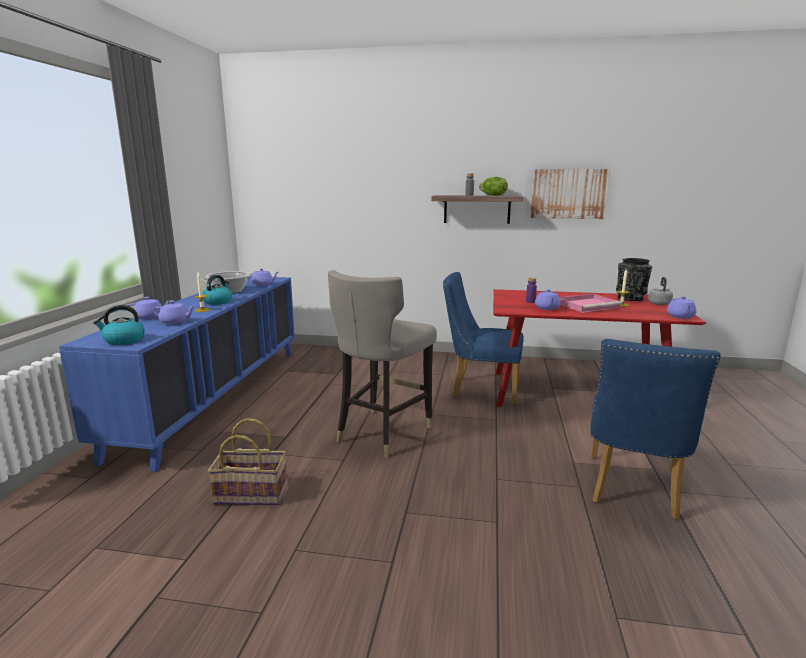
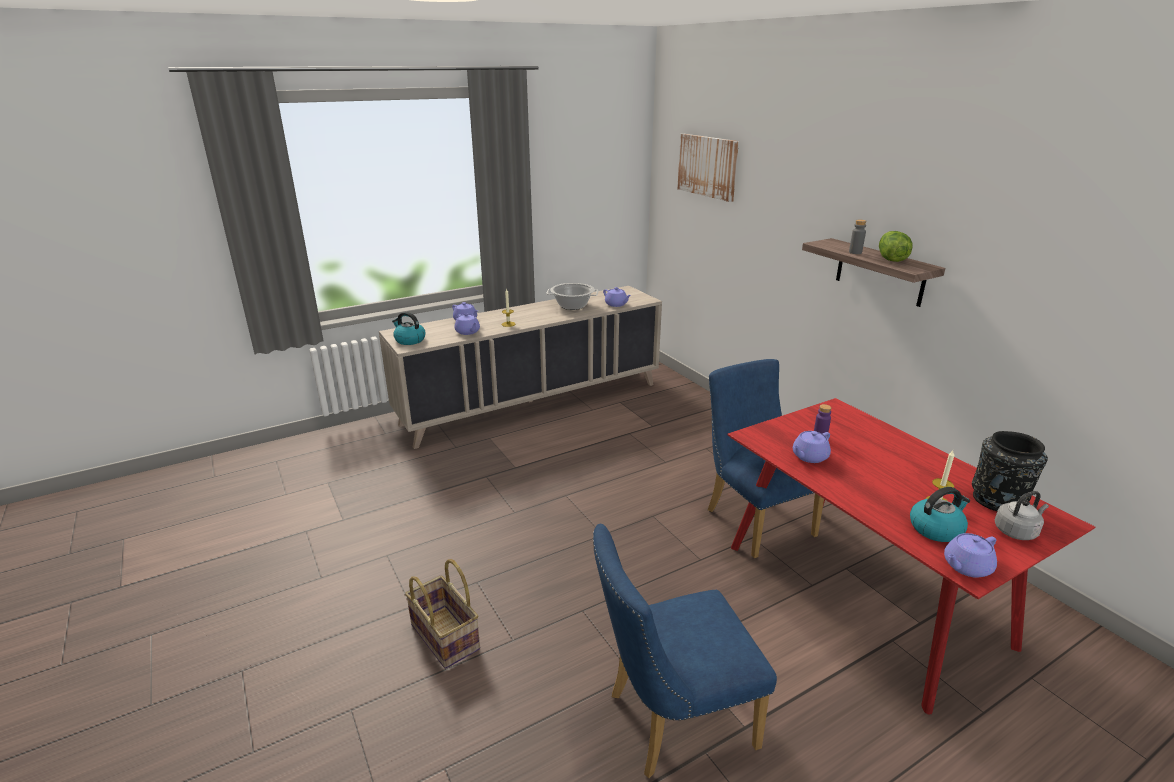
camera: 50 degrees right, 10 degrees up
blue cabinet [59,276,295,472] -> beige cabinet [379,286,662,449]
kettle [202,275,232,305] -> kettle moved to [910,487,970,542]
basket [208,418,287,505] -> basket moved to [405,559,480,669]
grey stool [328,270,437,458] -> none
picture [530,169,610,219] -> picture moved to [677,134,739,202]
pink tray [559,294,622,313] -> none

